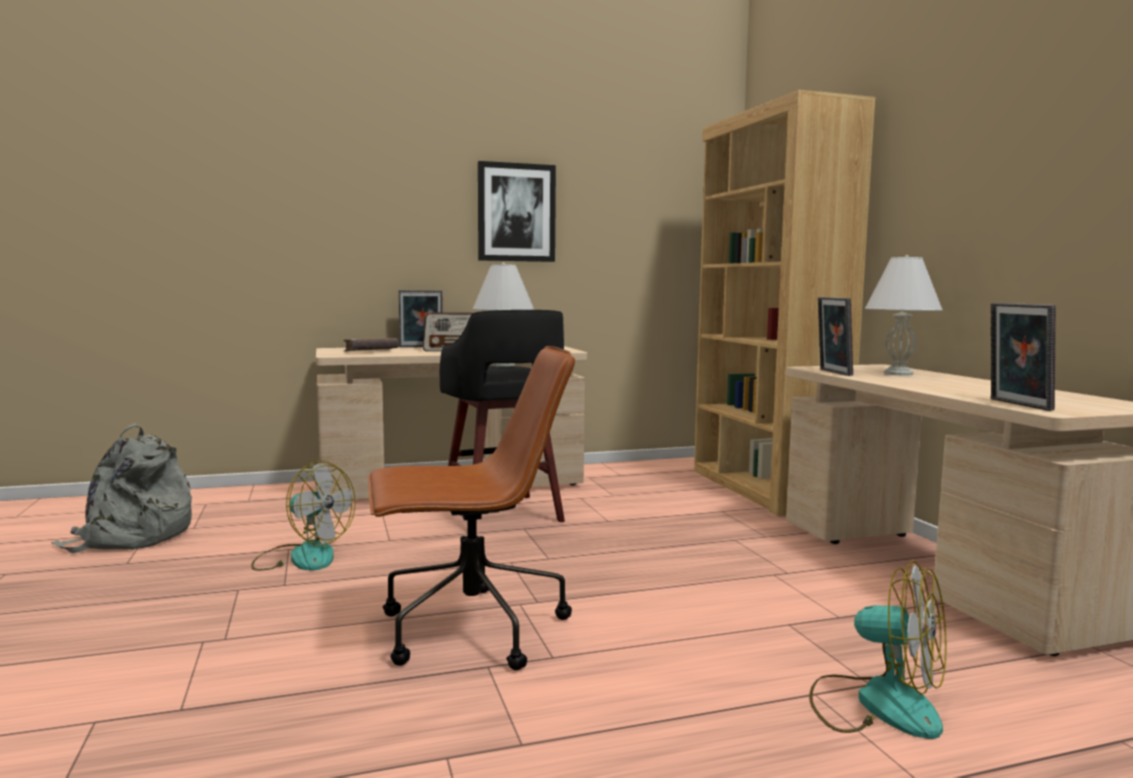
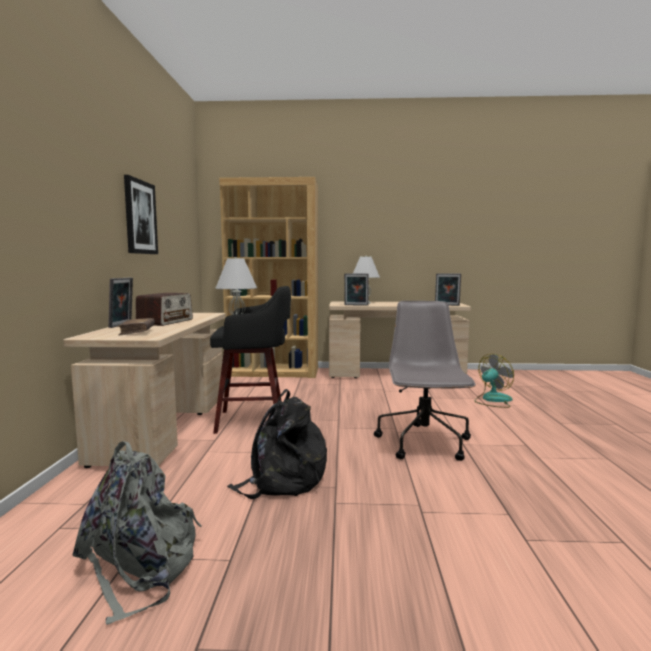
camera: 70 degrees left, 0 degrees up
fan [251,461,356,571] -> black backpack [227,389,327,499]
brown office chair [368,346,575,670] -> grey office chair [374,301,476,461]

